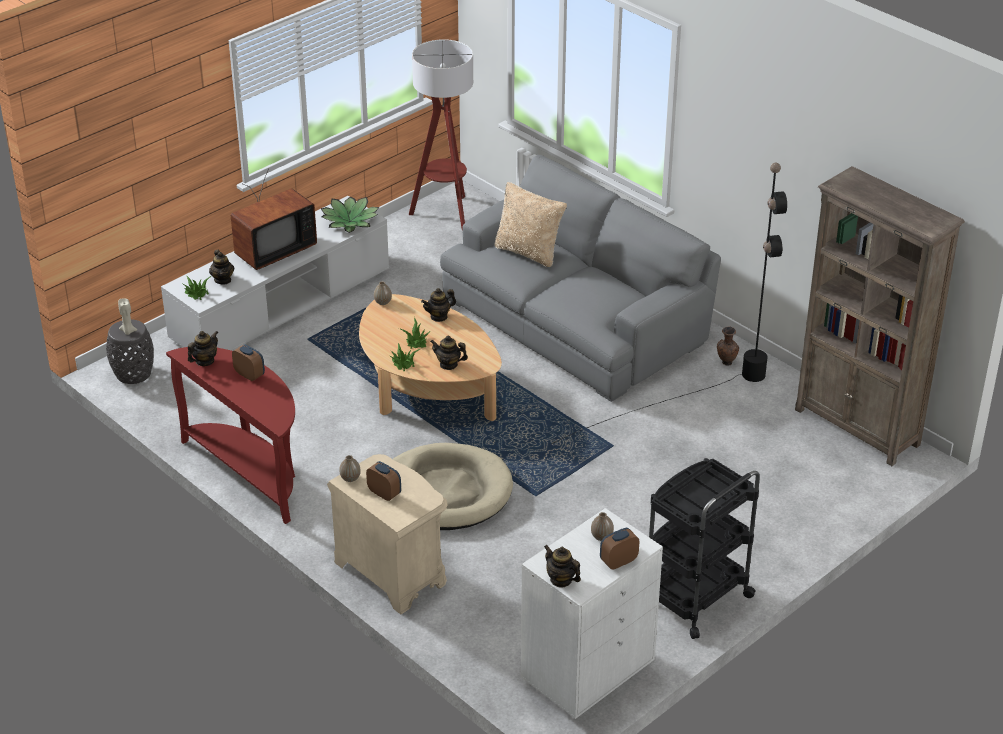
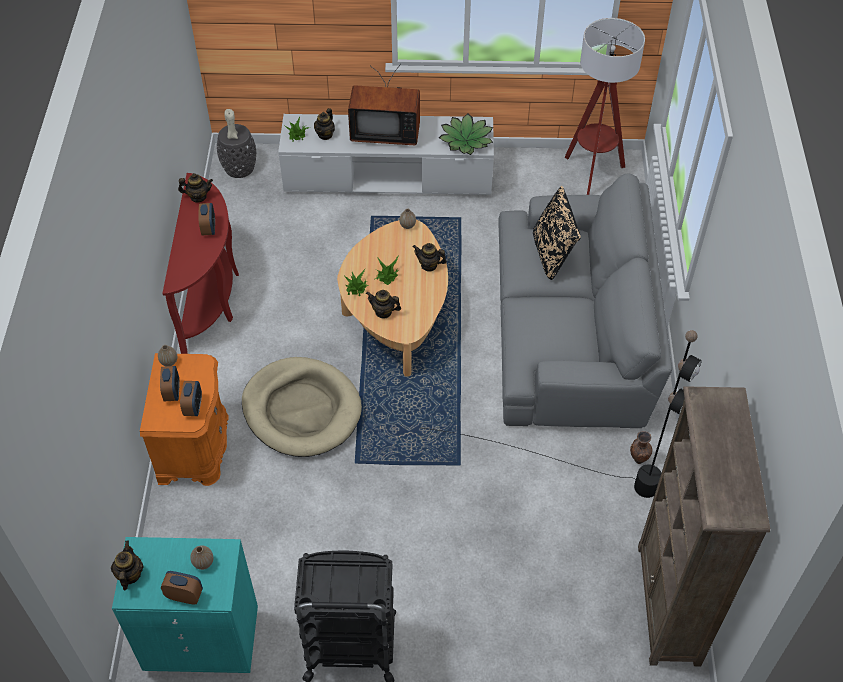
camera: 45 degrees right, 15 degrees up
beige nightstand [327,454,448,615] -> orange nightstand [140,353,229,486]
teapot [430,336,468,370] -> teapot turned 45 degrees counterclockwise [366,290,401,319]
beige pillow [495,182,567,267] -> black pillow [533,186,581,280]
white cabinet [521,508,663,719] -> turquoise cabinet [112,537,258,673]
none -> alarm clock [180,381,202,416]

